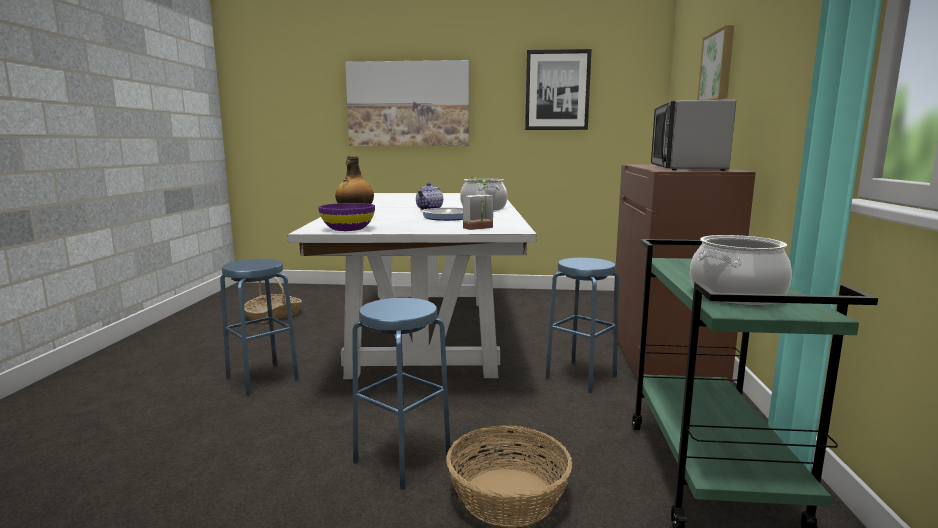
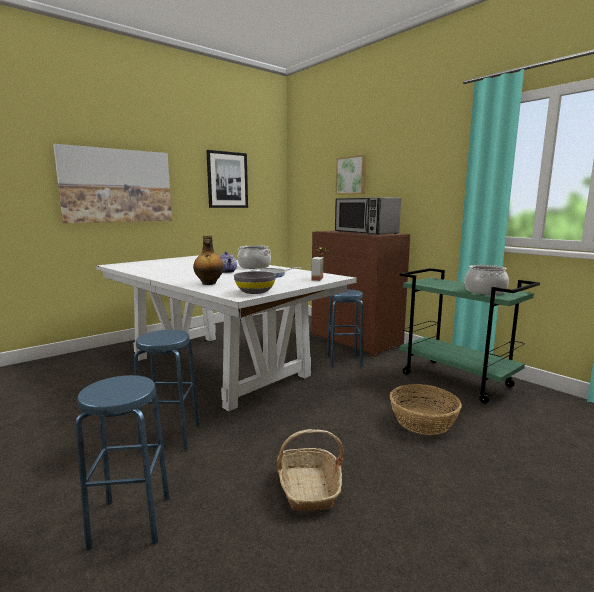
camera: 45 degrees left, 0 degrees up
basket [244,277,302,323] -> basket moved to [277,429,344,511]
purple bowl [318,203,375,231] -> grey bowl [234,271,276,294]
blue stool [352,298,451,489] -> blue stool moved to [75,375,170,551]

